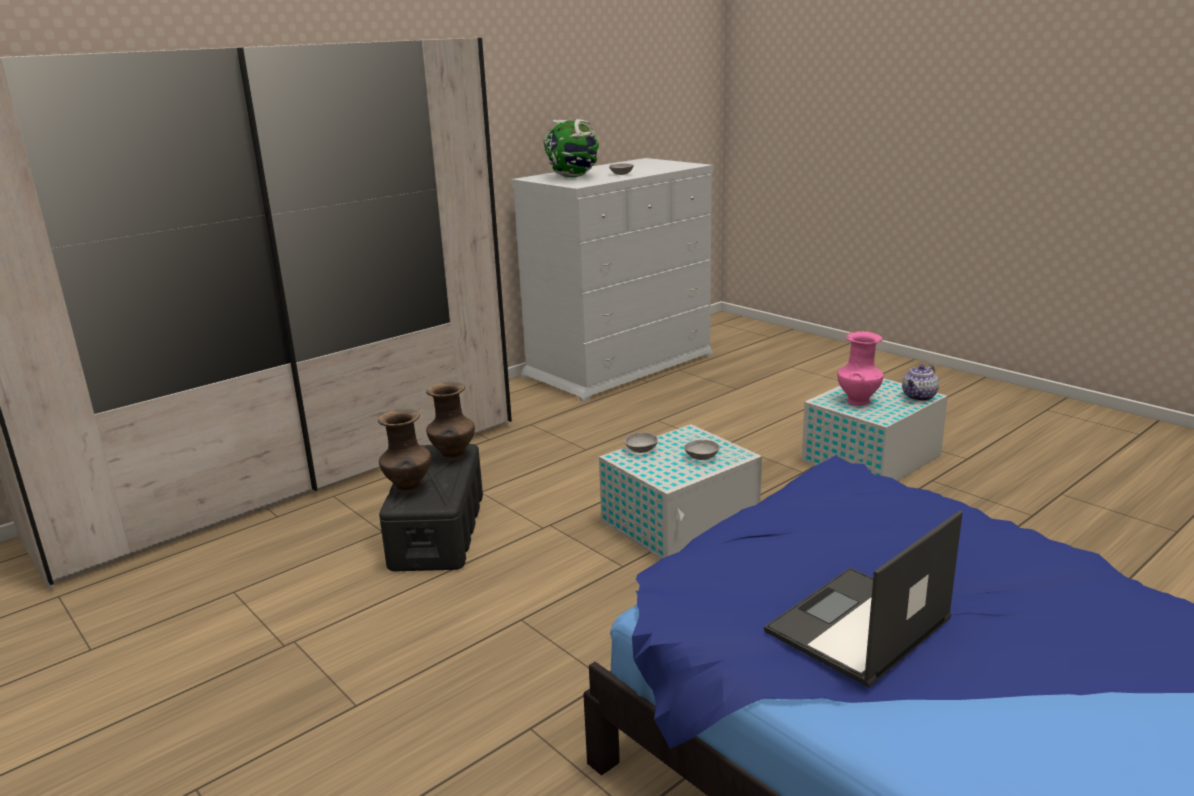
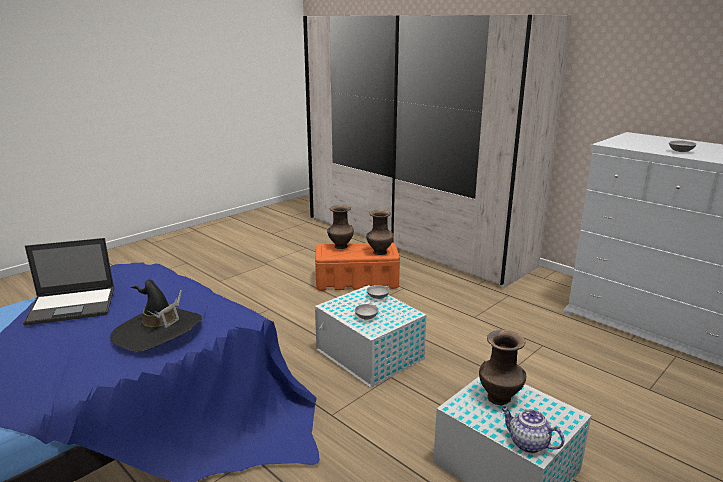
camera: 85 degrees right, 0 degrees up
black storage box [379,444,483,571] -> orange storage box [315,243,400,291]
globe [544,118,599,178] -> none
laptop [764,510,963,687] -> laptop turned 120 degrees clockwise [23,238,114,326]
pink vase [837,331,884,406] -> brown vase [479,330,526,405]
none -> black hat [110,279,202,351]

